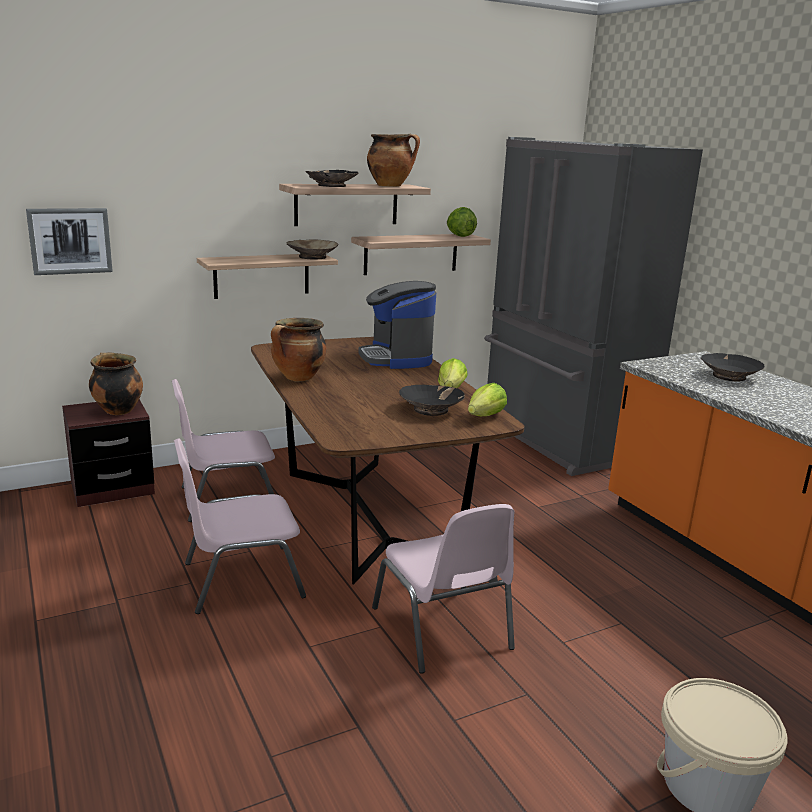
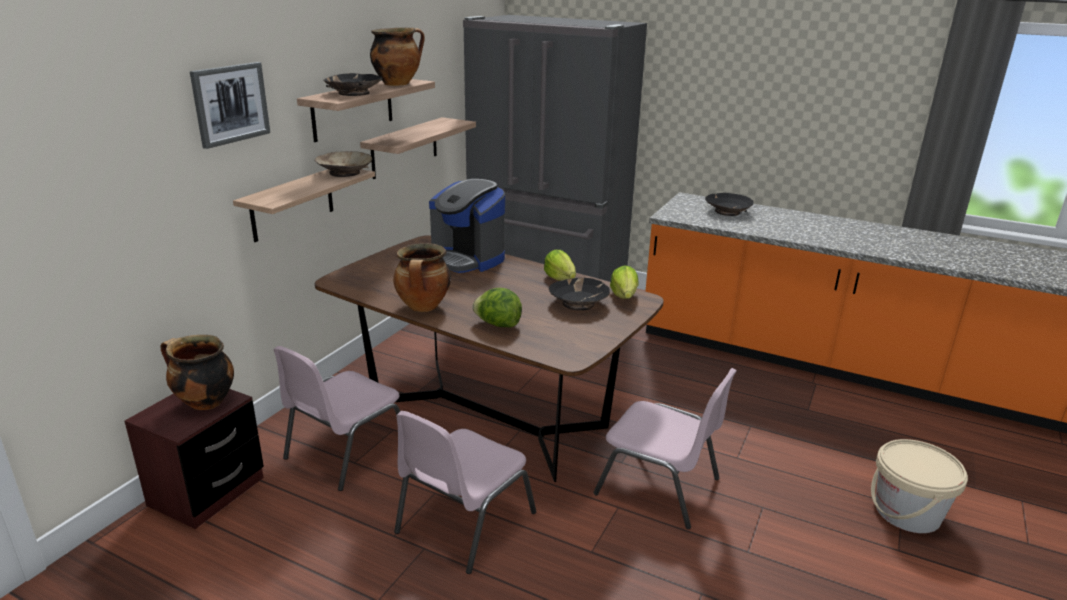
camera: 35 degrees left, 5 degrees up
picture [26,208,113,275] -> picture moved to [190,62,270,149]
lettuce [447,207,477,237] -> lettuce moved to [472,288,522,328]

